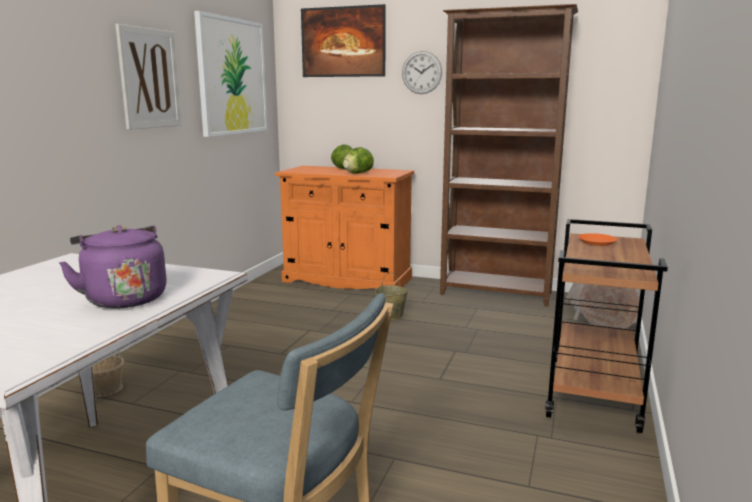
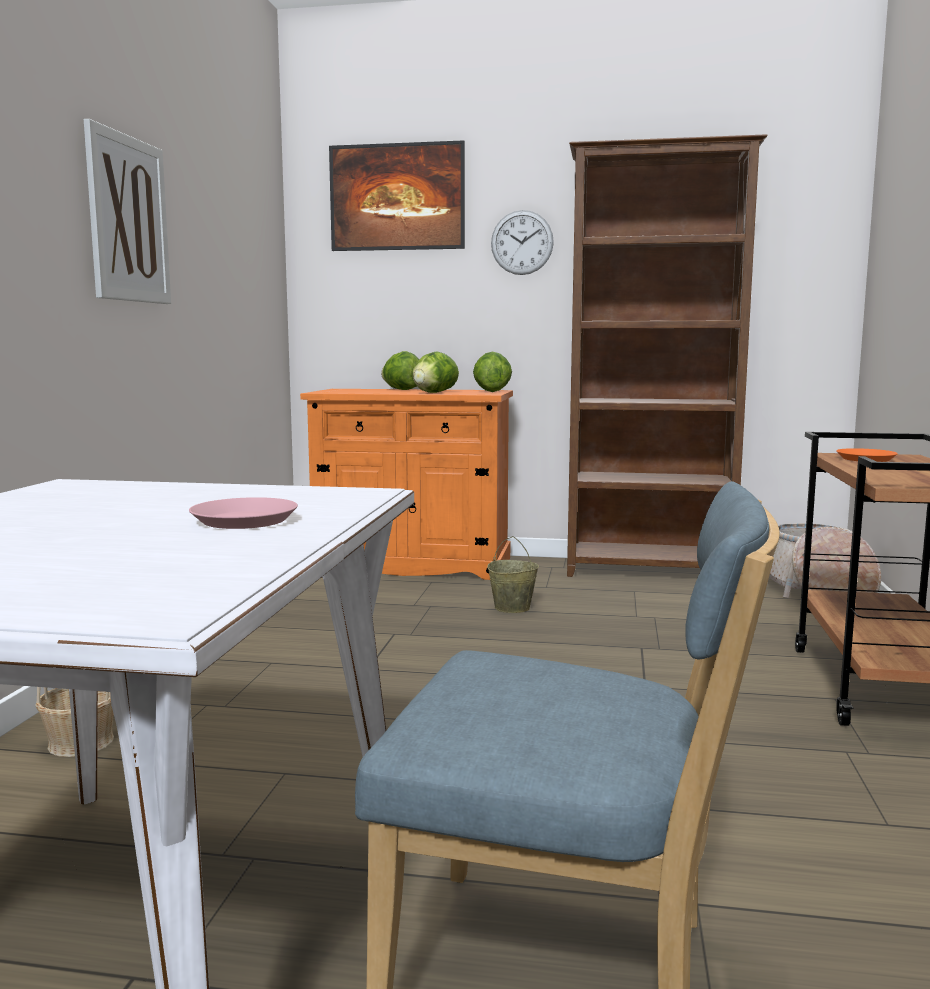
camera: 10 degrees left, 5 degrees down
purple kettle [59,225,167,308] -> pink plate [189,497,298,529]
picture [194,11,267,137] -> none
none -> lettuce [473,351,512,392]

